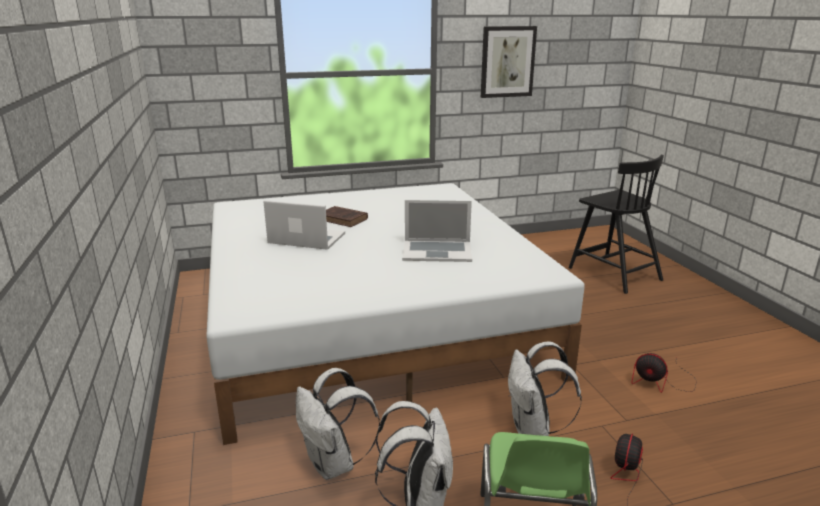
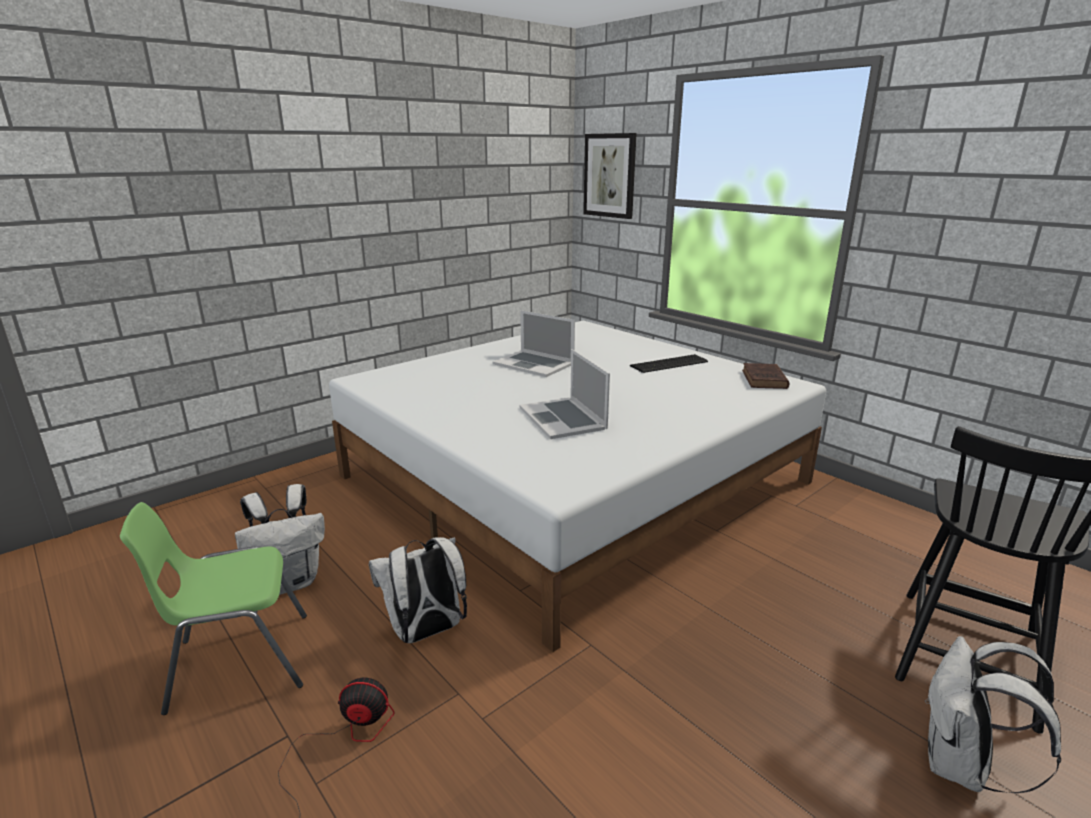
camera: 65 degrees right, 0 degrees up
laptop [263,200,345,250] -> laptop turned 135 degrees clockwise [493,310,575,377]
white backpack [296,368,380,480] -> white backpack moved to [925,636,1061,793]
brown book [326,206,368,227] -> brown book moved to [742,363,789,389]
picture [481,26,537,98] -> picture moved to [583,133,637,219]
fan [632,353,697,393] -> none
none -> keyboard [630,354,708,373]

